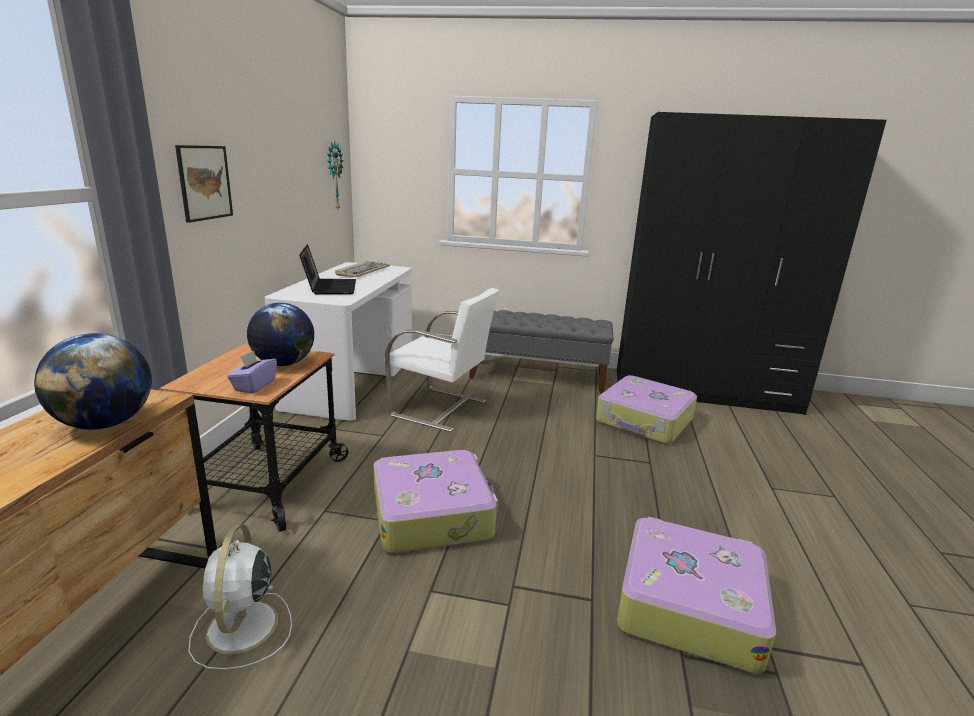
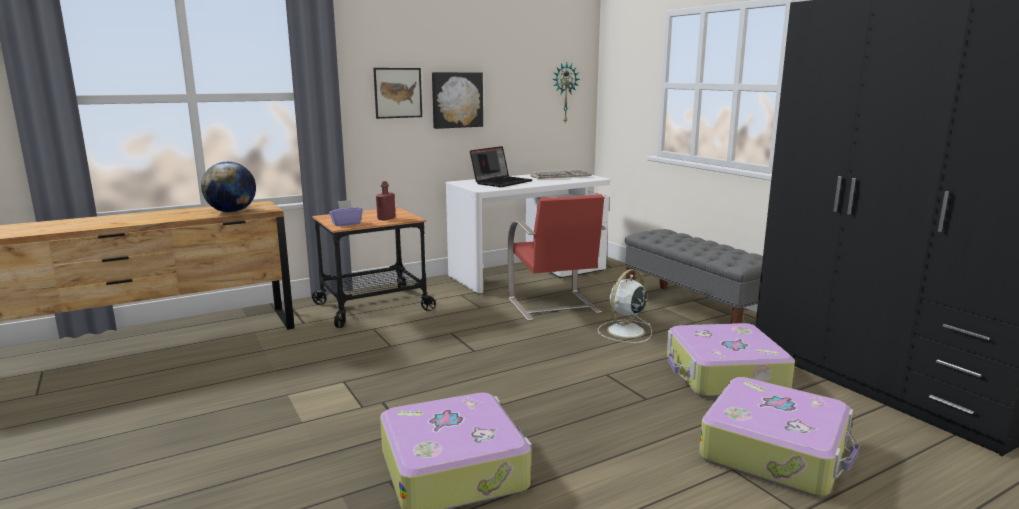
camera: 50 degrees right, 5 degrees down
white fan [188,524,292,670] -> white fan moved to [598,269,652,343]
globe [247,303,314,366] -> red bottle [376,181,396,221]
suitcase [373,450,498,553] -> suitcase moved to [699,377,860,496]
white chair [384,288,499,432] -> red chair [508,194,606,321]
none -> picture [432,72,483,129]

